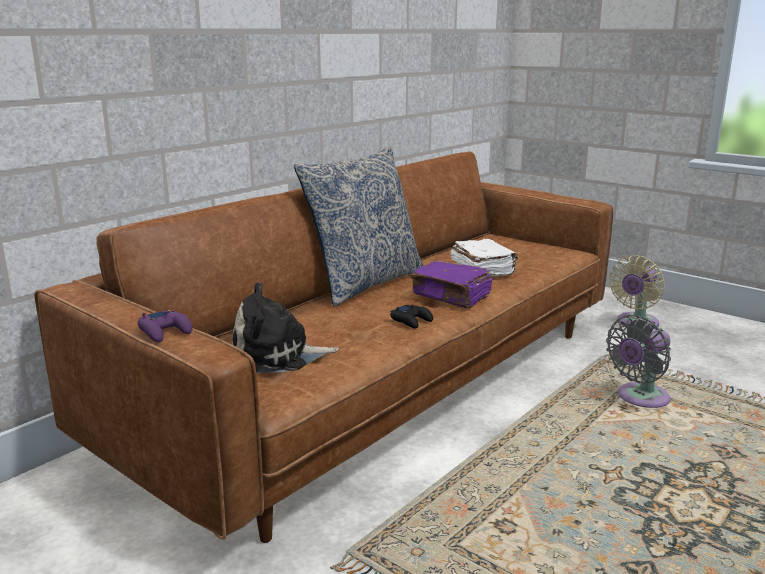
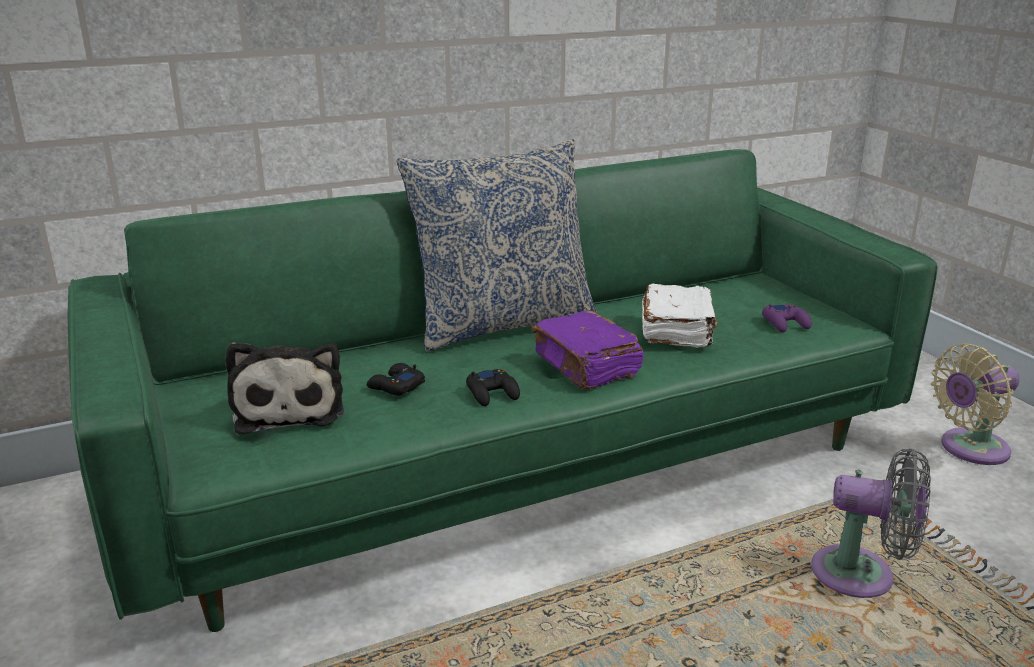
camera: 25 degrees right, 5 degrees up
brown sofa [34,152,613,543] -> green sofa [68,149,938,632]
purple game controller [137,310,192,342] -> purple game controller moved to [762,304,812,332]
plush toy [232,282,339,373] -> plush toy turned 120 degrees counterclockwise [225,342,344,434]
grey fan [606,315,671,408] -> grey fan turned 150 degrees counterclockwise [811,449,931,598]
none -> black game controller [367,363,425,396]

